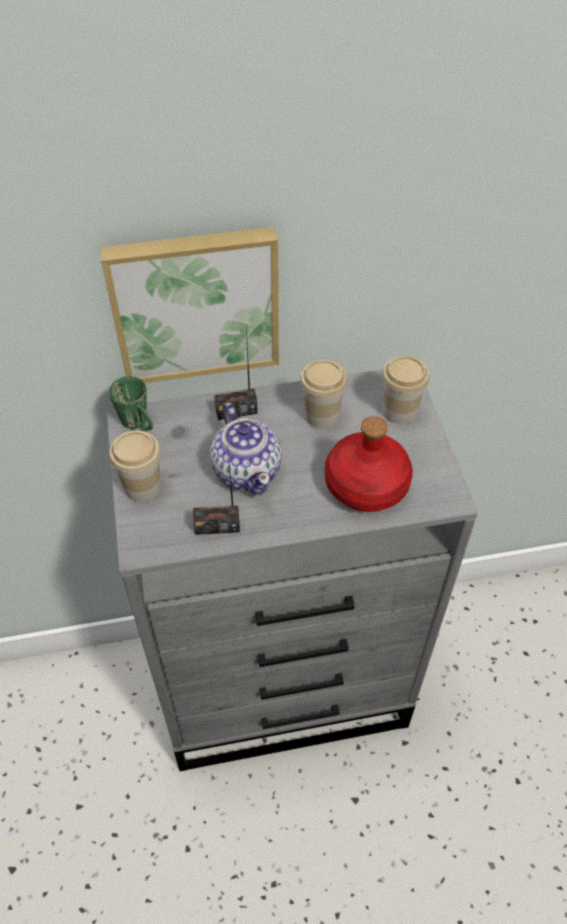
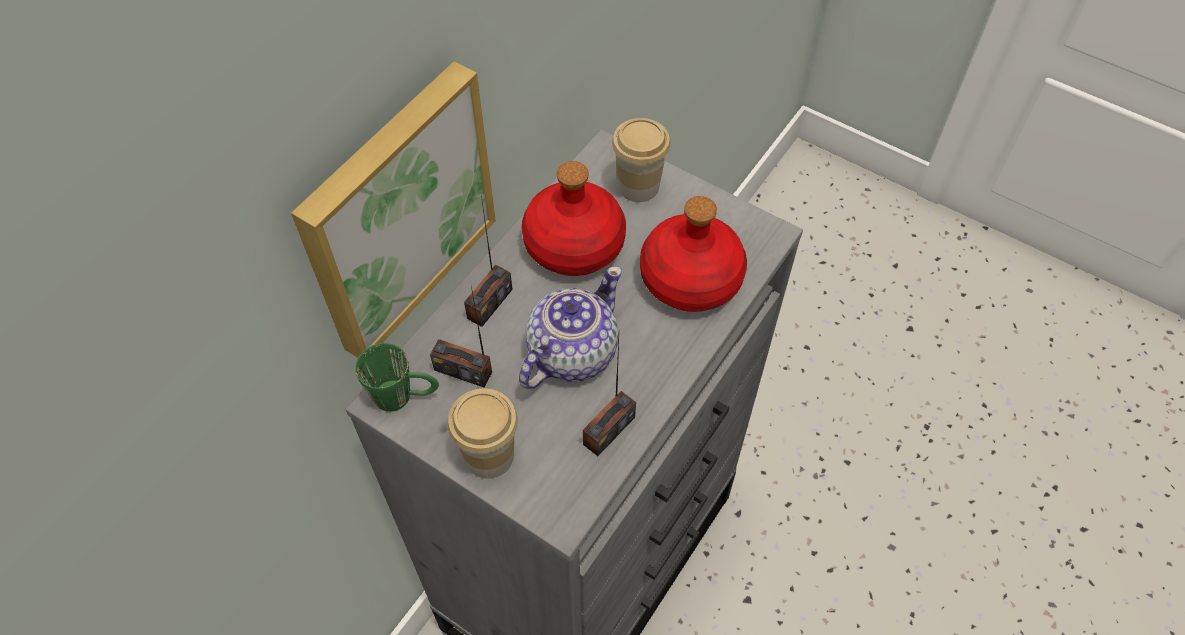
camera: 45 degrees left, 5 degrees up
teapot [210,402,282,495] -> teapot turned 75 degrees counterclockwise [519,266,622,389]
cup [300,360,347,428] -> red bottle [522,161,626,276]
none -> radio [430,286,492,388]

